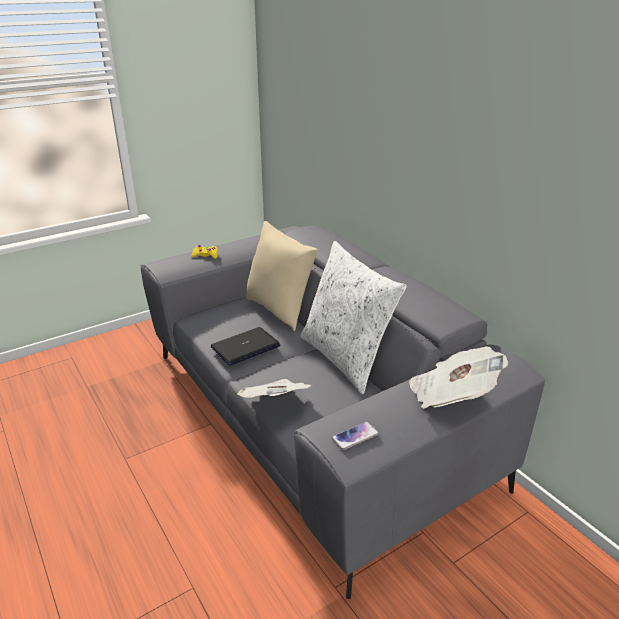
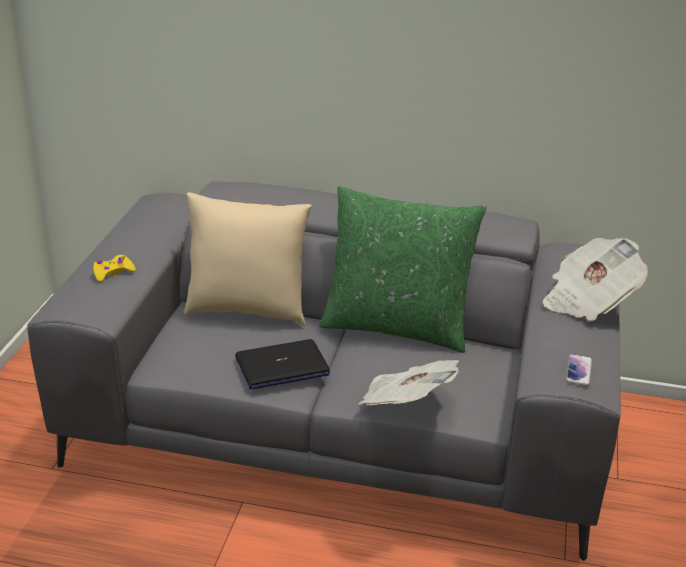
camera: 45 degrees left, 0 degrees up
laptop [211,327,280,366] -> laptop turned 120 degrees counterclockwise [235,339,330,389]
white pillow [300,241,407,394] -> green pillow [319,186,487,353]

